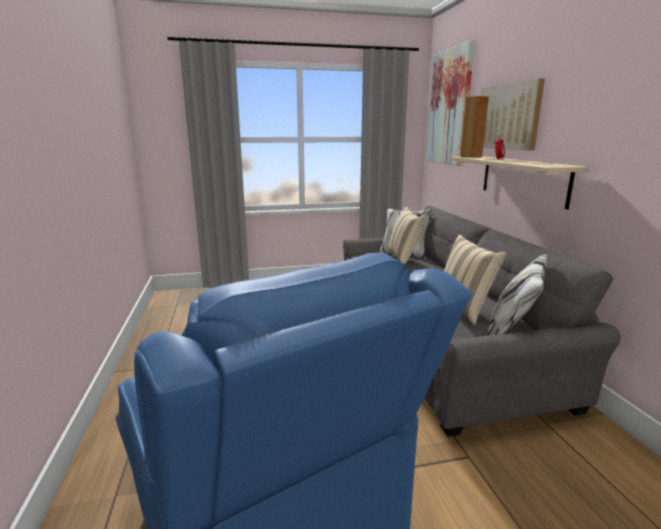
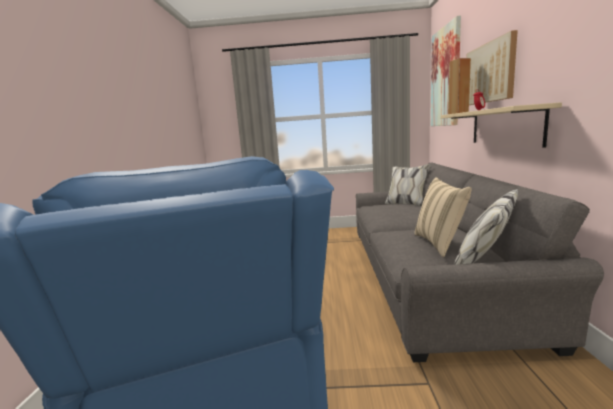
camera: 15 degrees right, 5 degrees down
beige pillow [388,207,425,264] -> none

